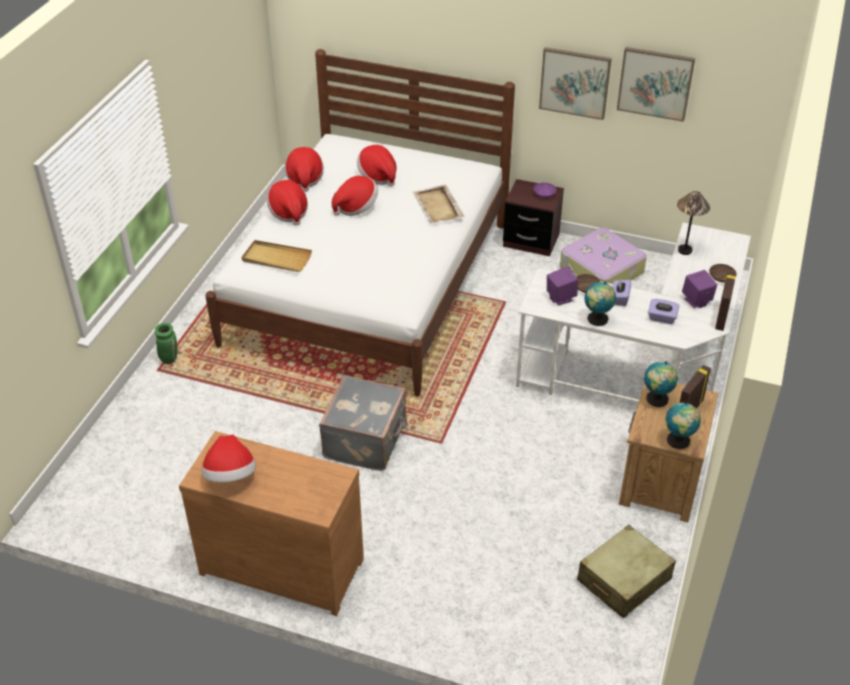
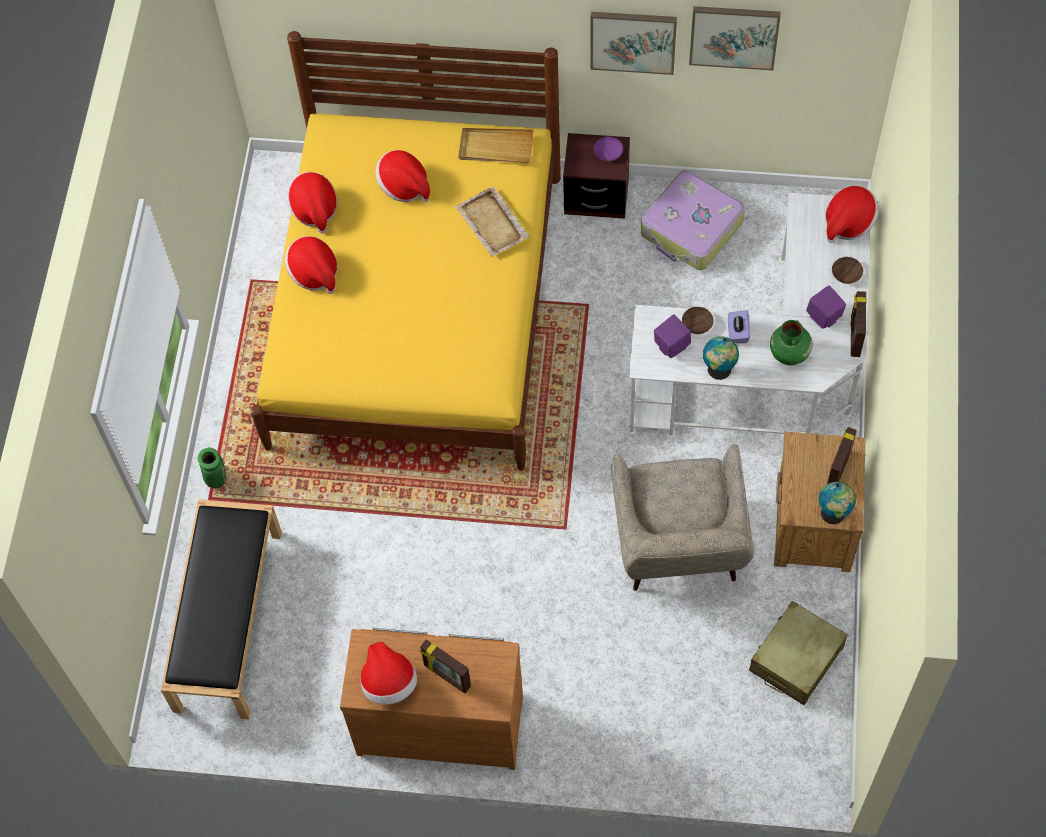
camera: 10 degrees left, 20 degrees up
white bed [205,49,515,397] -> yellow bed [250,31,561,471]
beige tray [242,240,312,272] -> beige tray moved to [459,128,533,163]
grey suitcase [319,375,408,471] -> none
hat [332,176,378,216] -> hat moved to [826,186,878,243]
globe [644,361,678,407] -> none
purple tissue box [648,299,680,324] -> green vase [770,320,813,365]
table lamp [677,191,710,255] -> none
none -> black bench [161,499,282,719]
none -> picture frame [420,640,471,693]
none -> beige armchair [611,444,754,591]

